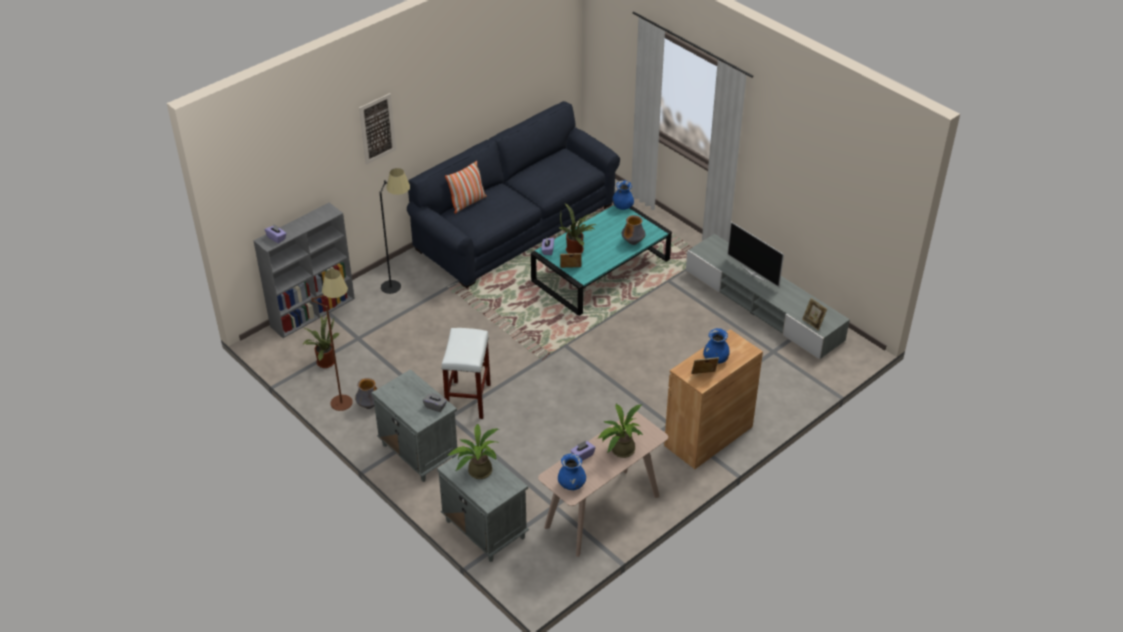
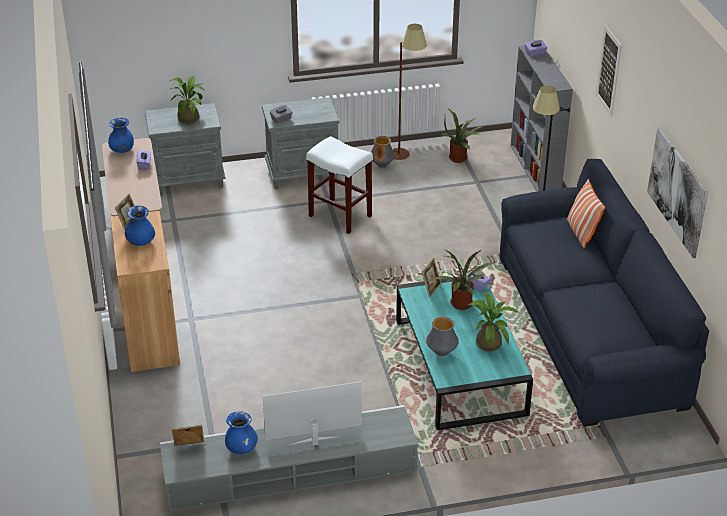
camera: 120 degrees right, 5 degrees down
potted plant [597,404,643,458] -> potted plant moved to [468,292,519,352]
blue vase [612,180,634,210] -> blue vase moved to [225,412,258,454]
none -> picture [647,128,709,258]

